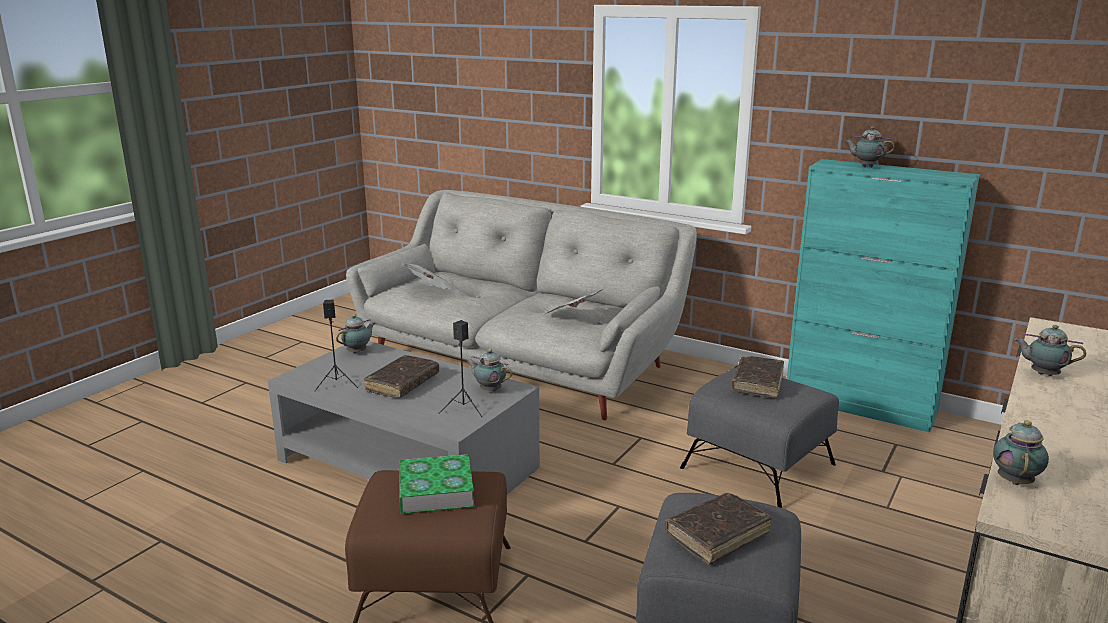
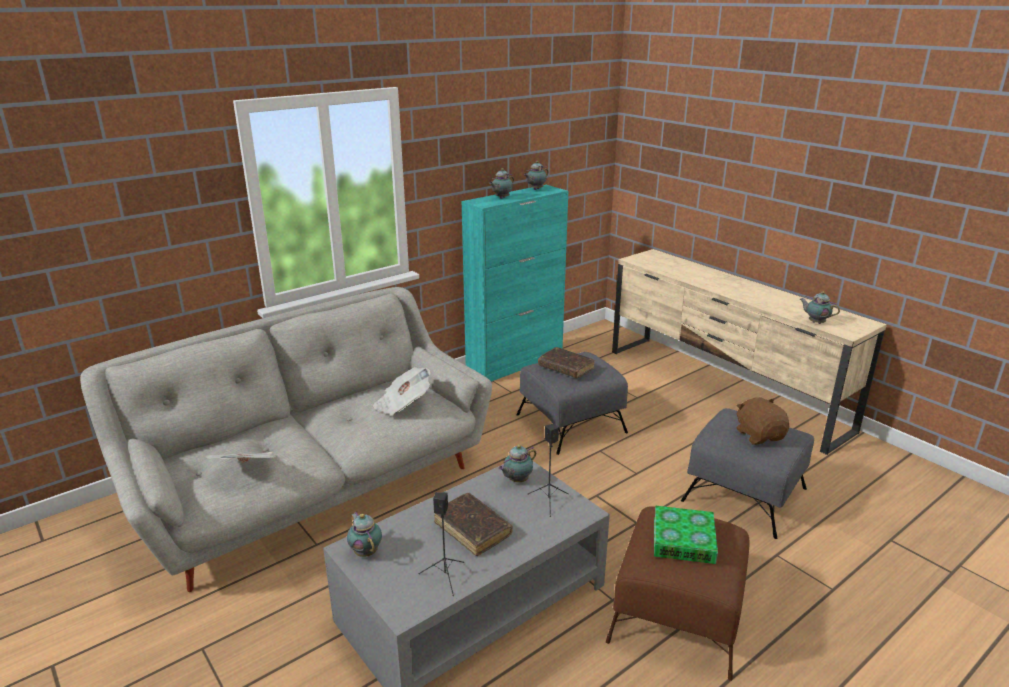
camera: 70 degrees left, 5 degrees up
brown book [665,493,772,564] -> brown plush toy [736,397,789,445]
teapot [1014,325,1086,376] -> teapot moved to [524,161,549,190]

